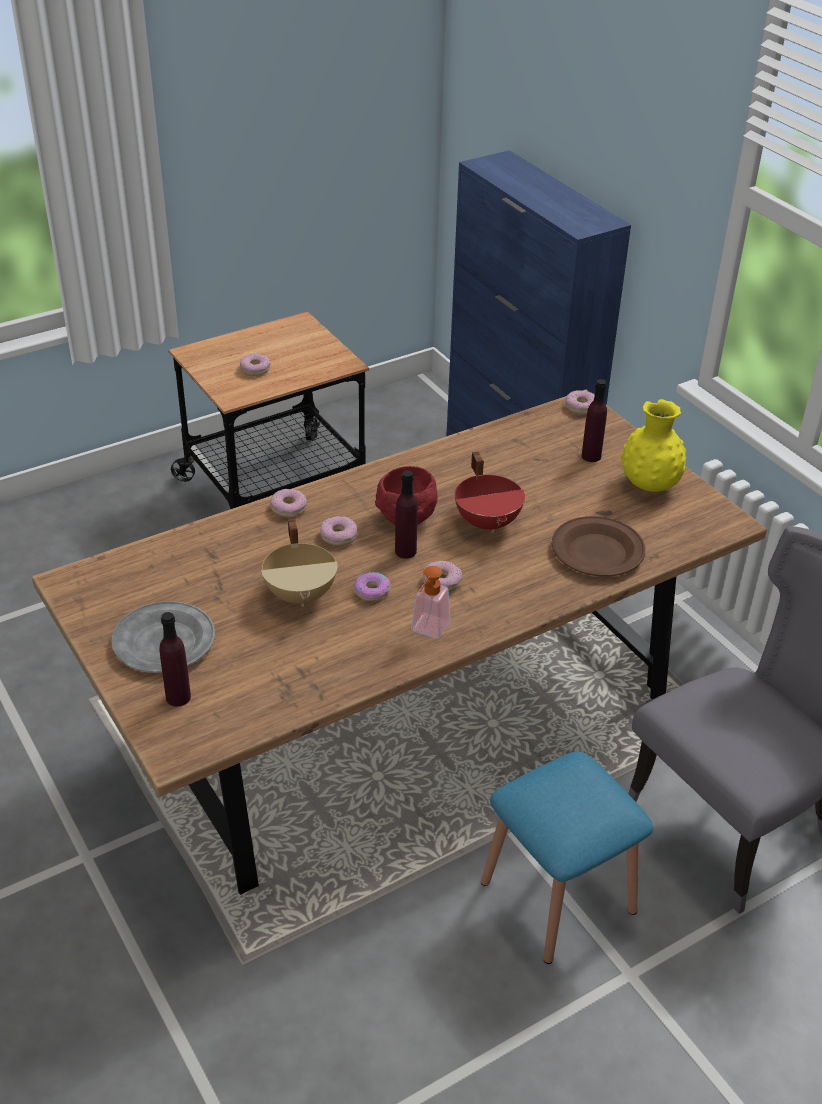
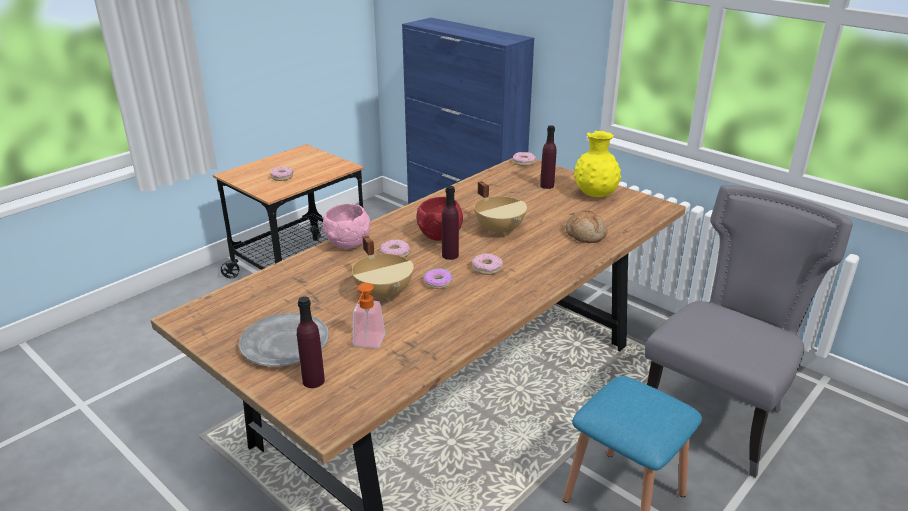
camera: 15 degrees left, 10 degrees down
donut [270,489,307,517] -> pink bowl [323,204,370,249]
soap dispenser [411,566,451,638] -> soap dispenser moved to [353,283,385,348]
red cooking pot [455,451,525,533] -> beige cooking pot [474,181,527,235]
brown plate [552,516,645,577] -> bread [566,210,608,243]

